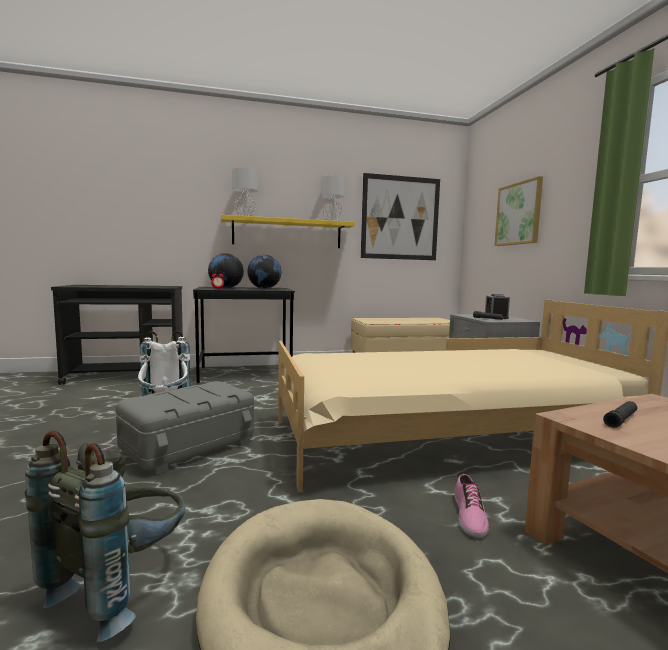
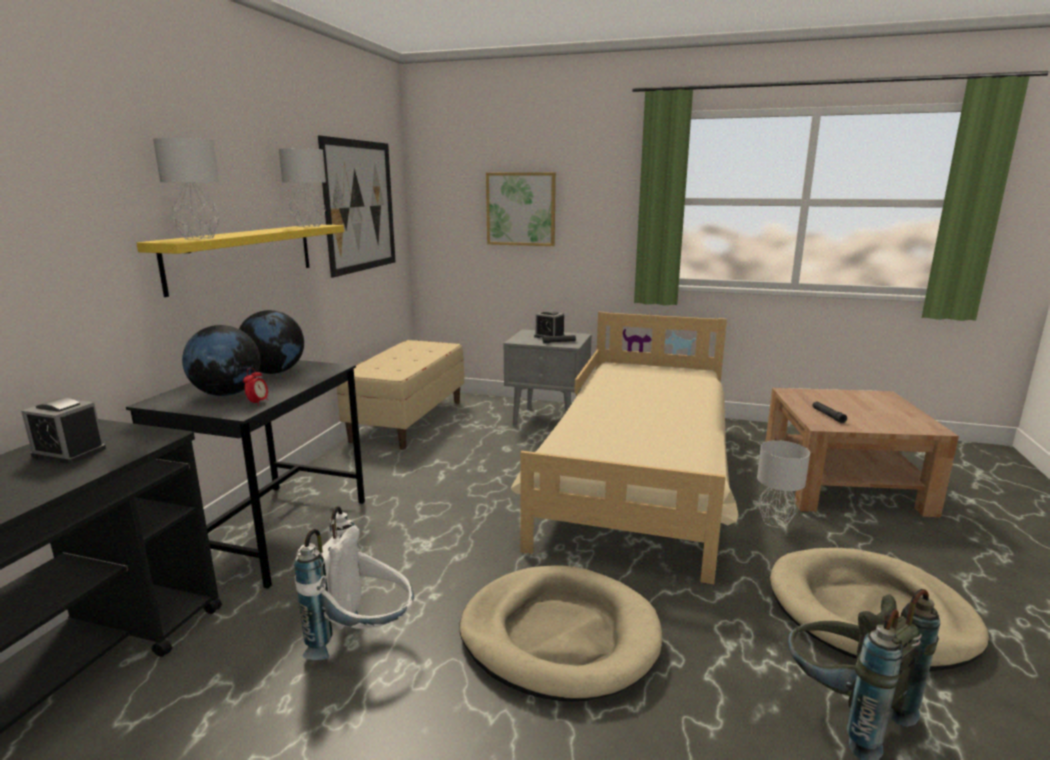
camera: 60 degrees left, 10 degrees up
grey storage box [116,381,254,476] -> beige dog bed [460,565,662,702]
shoe [454,474,489,538] -> grey table lamp [757,440,810,528]
none -> alarm clock [21,398,106,464]

